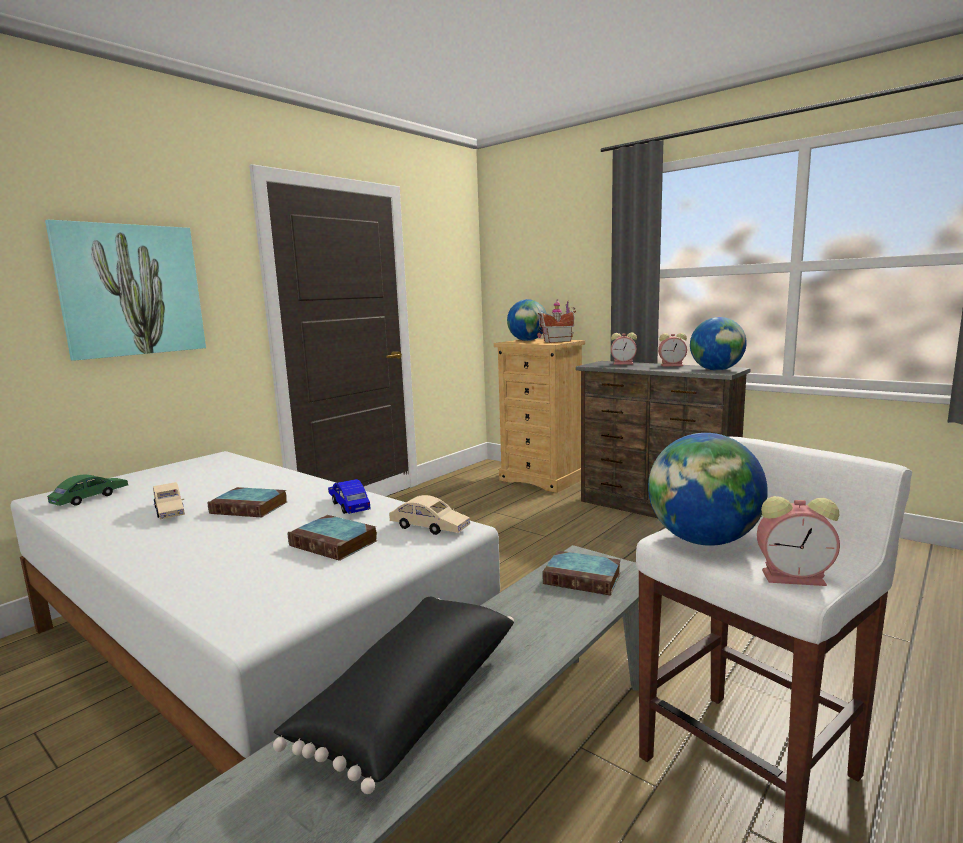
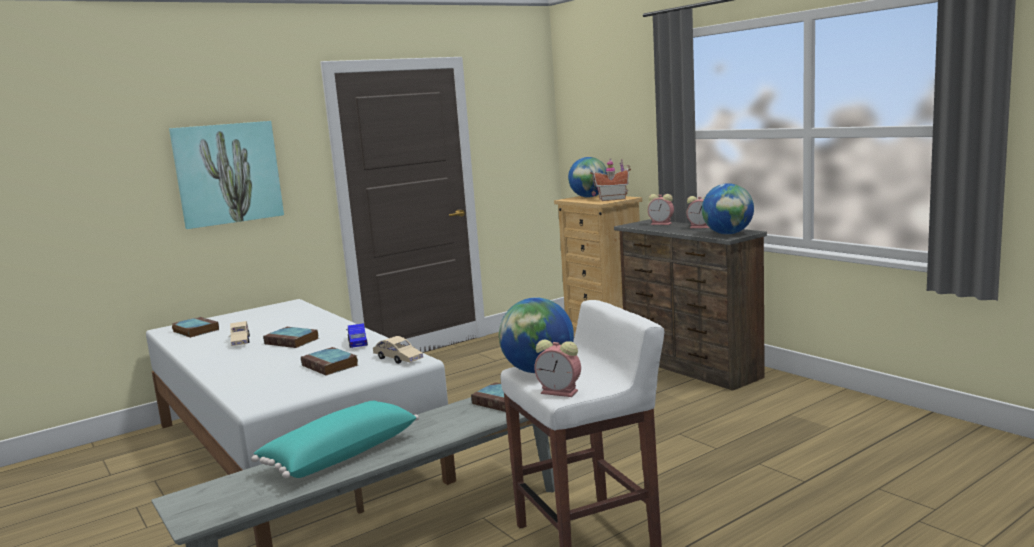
camera: 15 degrees right, 0 degrees up
green toy car [47,475,128,506] -> book [172,317,219,338]
black pillow [273,597,514,794] -> turquoise pillow [251,401,419,478]

